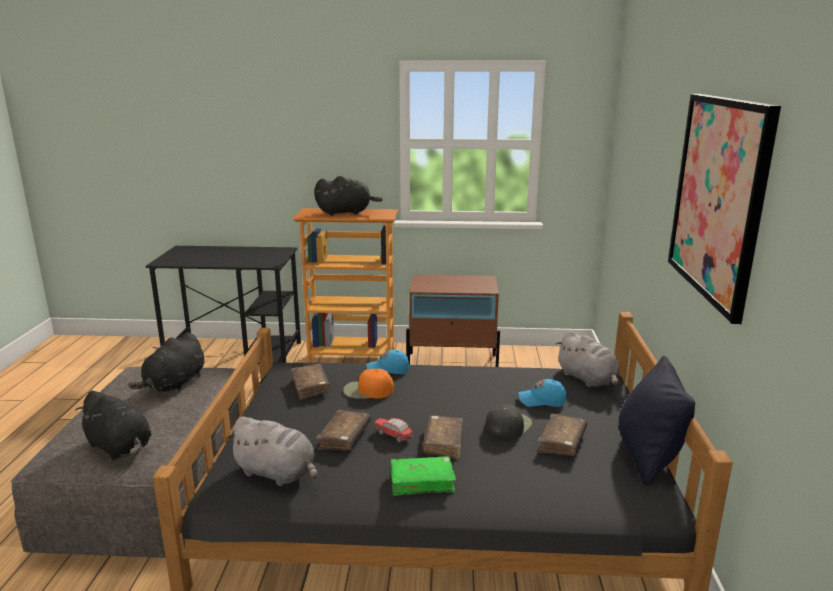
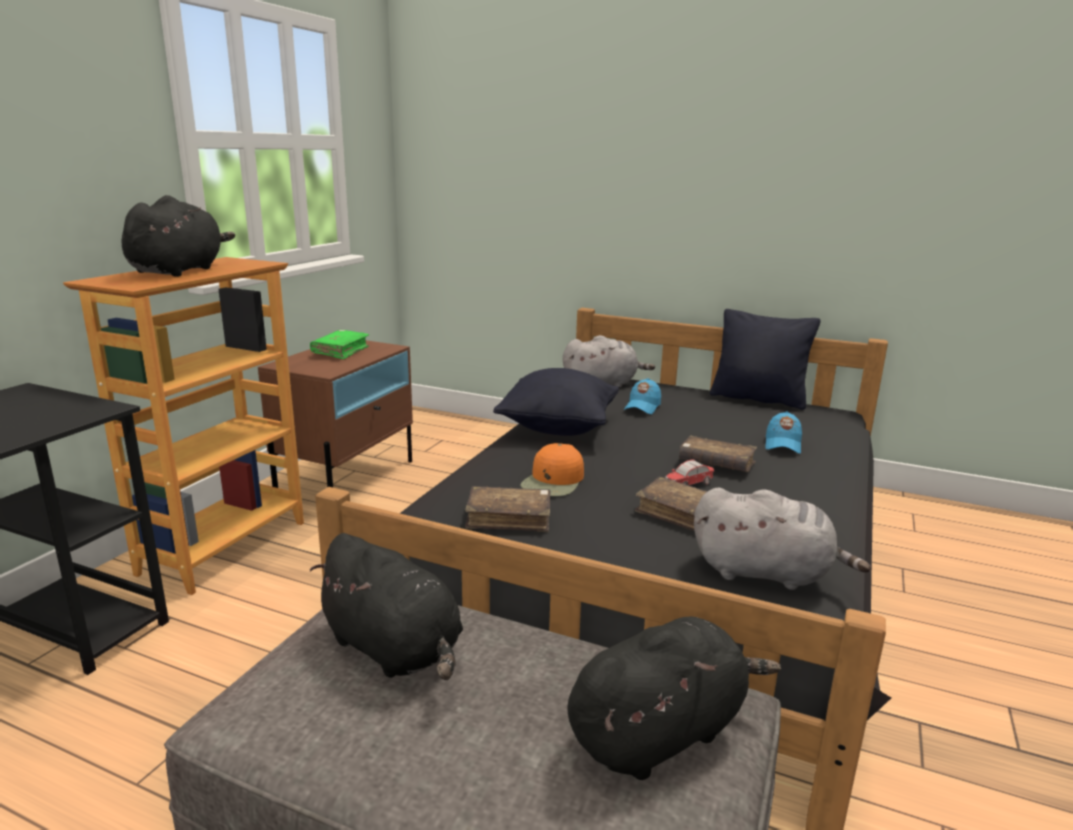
camera: 70 degrees left, 0 degrees up
grey plush toy [226,416,317,486] -> grey plush toy turned 60 degrees clockwise [694,487,871,590]
blue cap [366,350,409,374] -> blue cap moved to [765,411,802,454]
green book [390,456,456,496] -> green book moved to [310,330,369,359]
black cap [485,404,532,441] -> none
brown book [538,414,587,456] -> none
picture [668,94,781,324] -> none
none -> black pillow [493,368,619,436]

